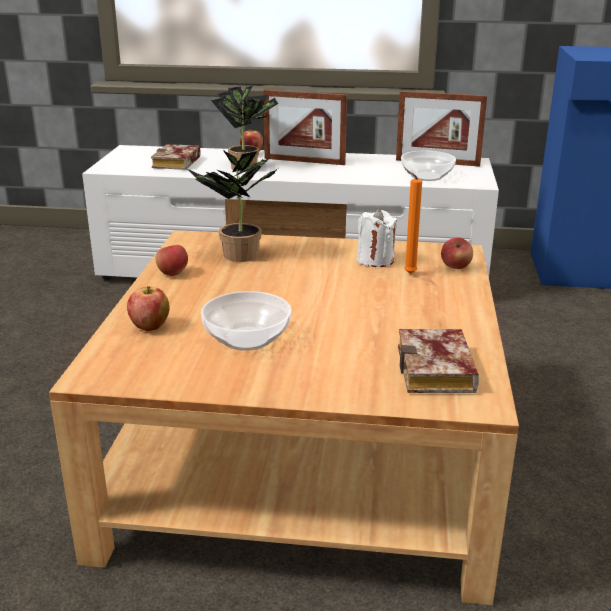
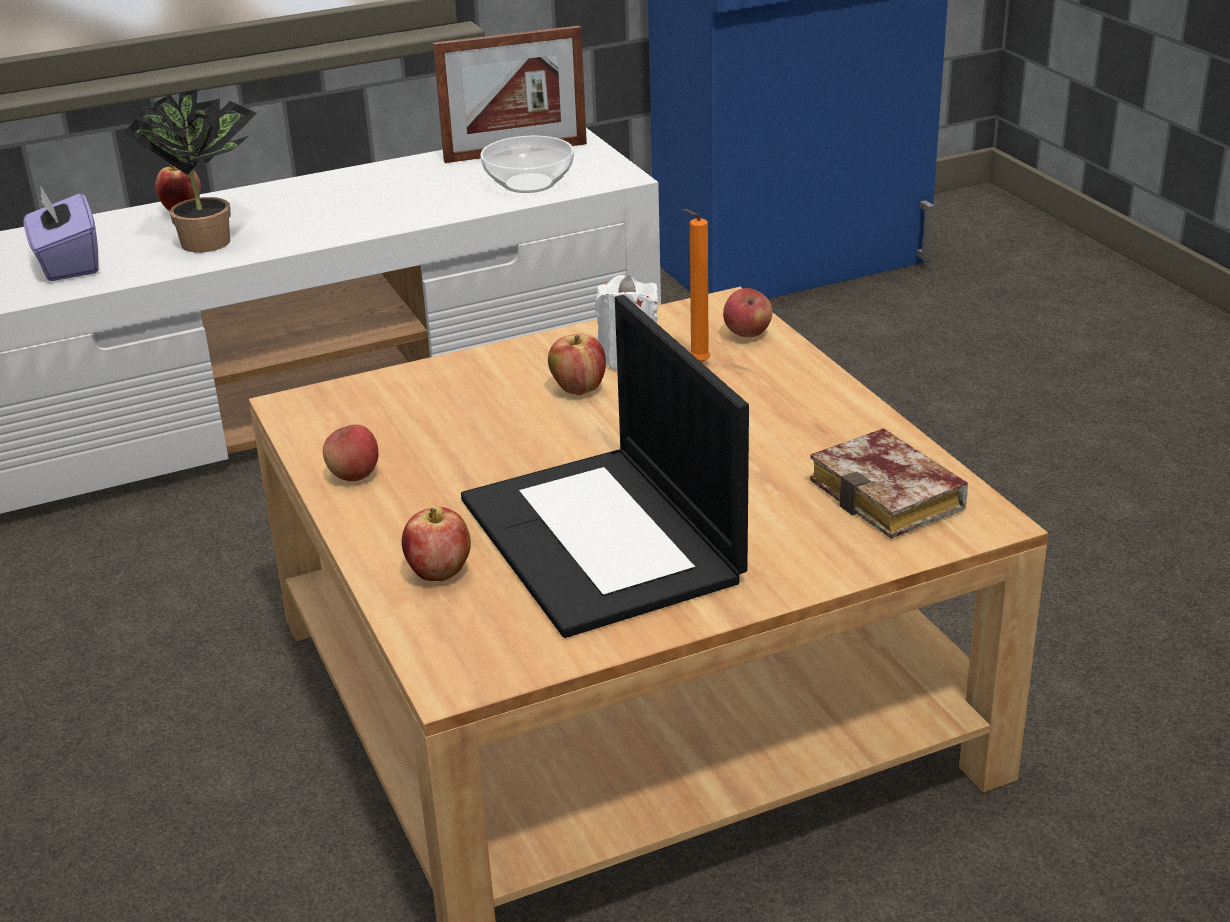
camera: 30 degrees left, 5 degrees up
book [151,144,201,170] -> purple tissue box [23,186,99,281]
potted plant [186,150,281,262] -> none
bowl [201,291,291,351] -> laptop [461,295,749,638]
picture frame [263,90,347,165] -> none
none -> apple [548,333,606,395]

